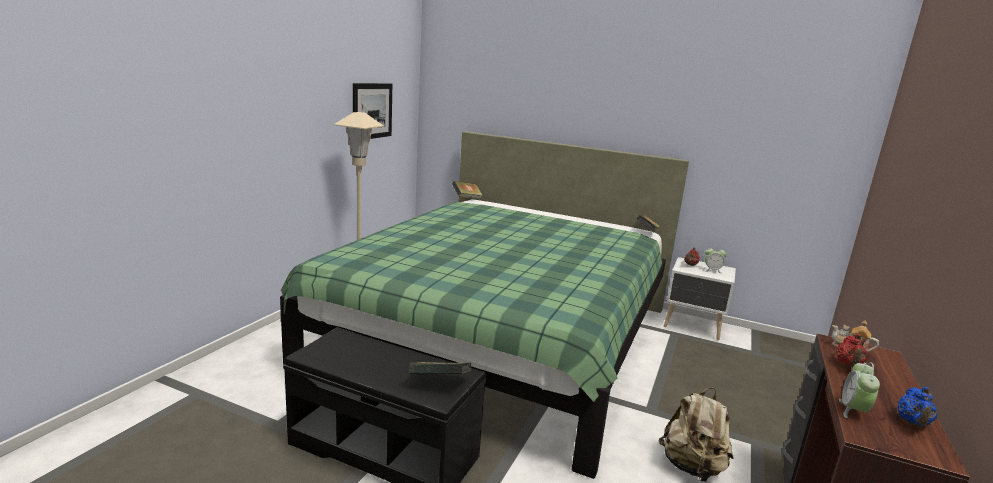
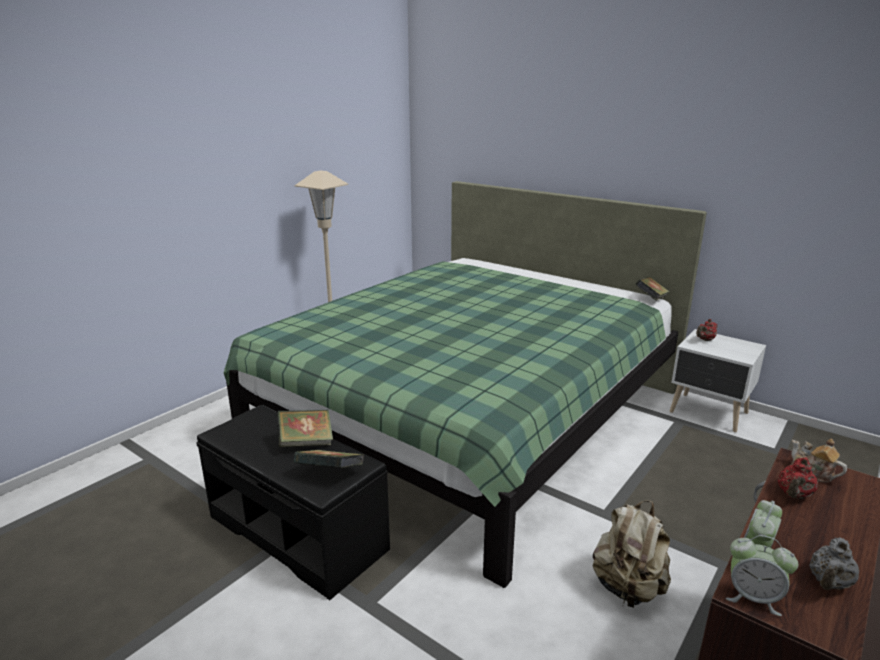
camera: 15 degrees right, 5 degrees up
picture [353,83,392,139] -> none
book [452,181,483,200] -> book moved to [277,409,333,447]
alarm clock [705,246,727,273] -> alarm clock moved to [726,535,799,616]
blue teapot [897,387,937,427] -> grey teapot [809,537,859,590]

